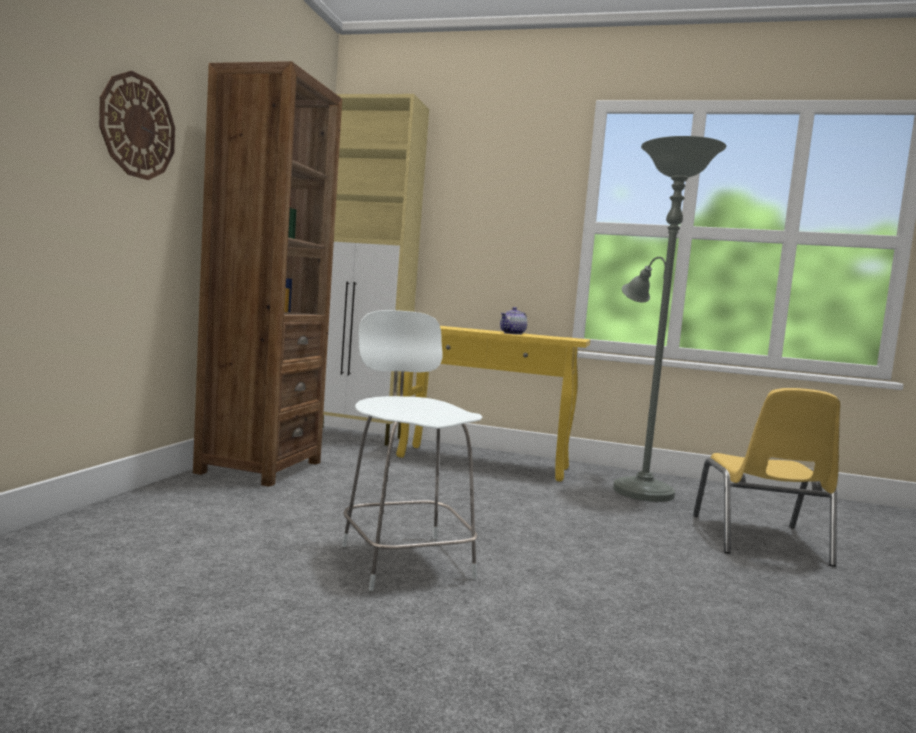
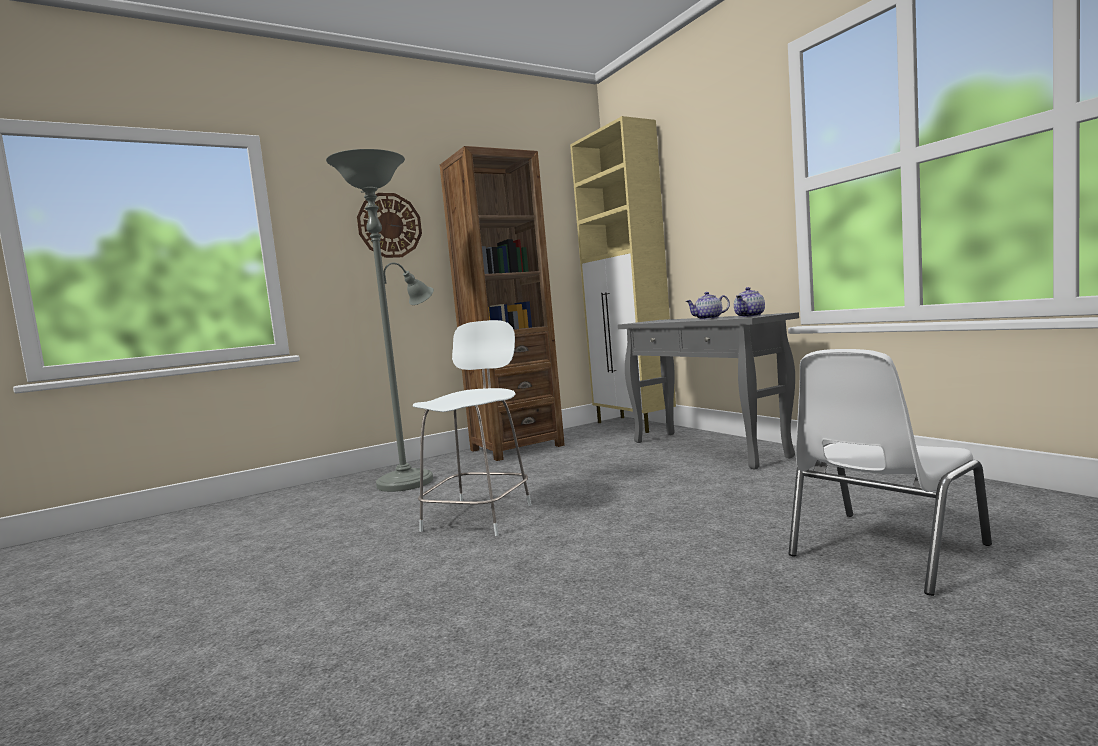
camera: 45 degrees right, 0 degrees up
yellow console table [396,326,591,482] -> grey console table [618,312,799,470]
grey floor lamp [613,136,727,502] -> grey floor lamp moved to [326,149,434,492]
yellow chair [693,388,840,567] -> white chair [789,349,992,596]
none -> teapot [734,287,765,317]

